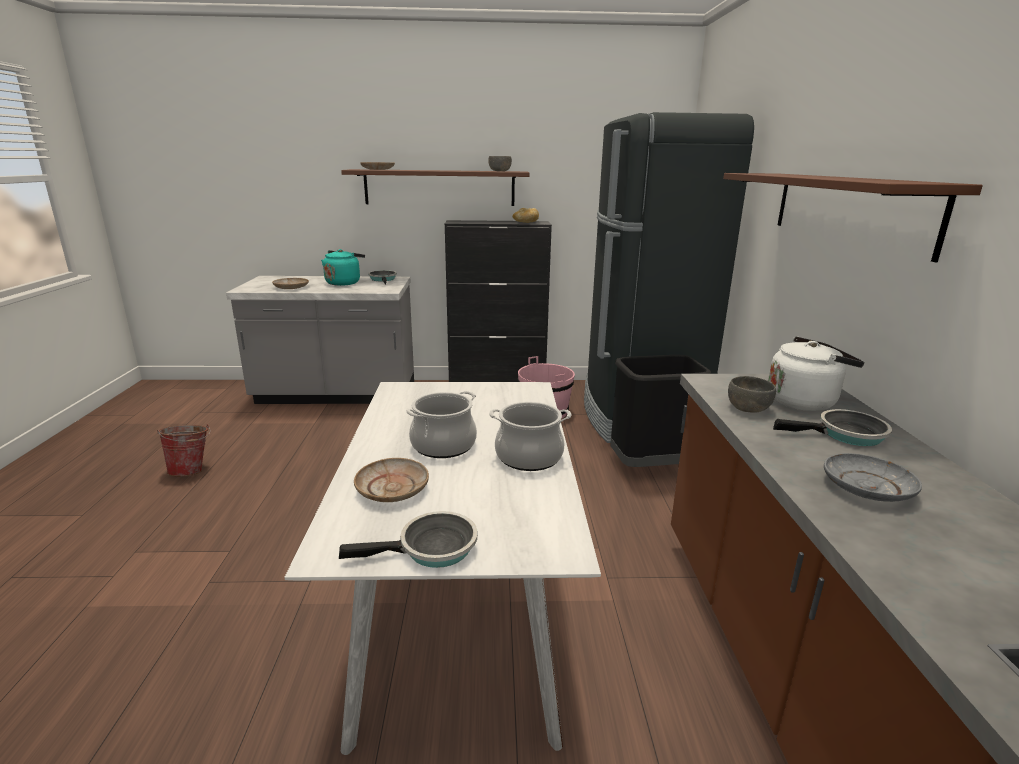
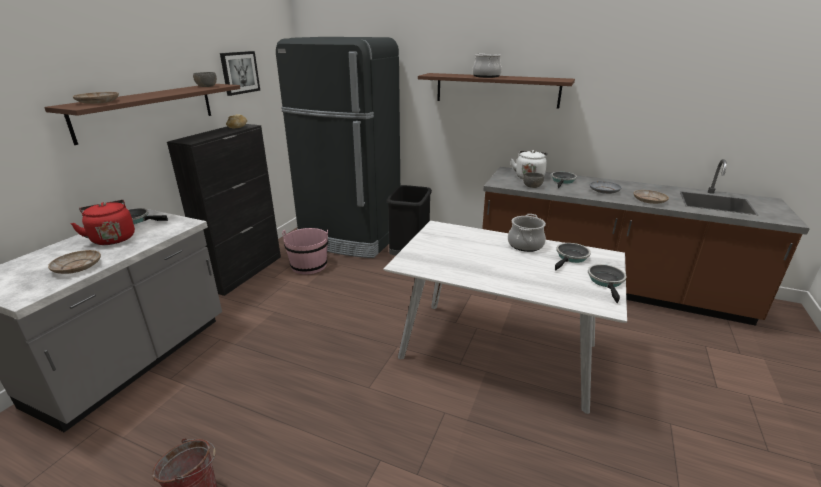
camera: 65 degrees left, 5 degrees up
turquoise kettle [321,249,365,286] -> red kettle [70,200,135,245]
beige plate [354,458,429,502] -> beige plate moved to [634,190,669,204]
cooking pot [406,391,477,458] -> cooking pot moved to [472,53,502,78]
none -> picture [220,51,260,96]
none -> frying pan [555,243,591,270]

